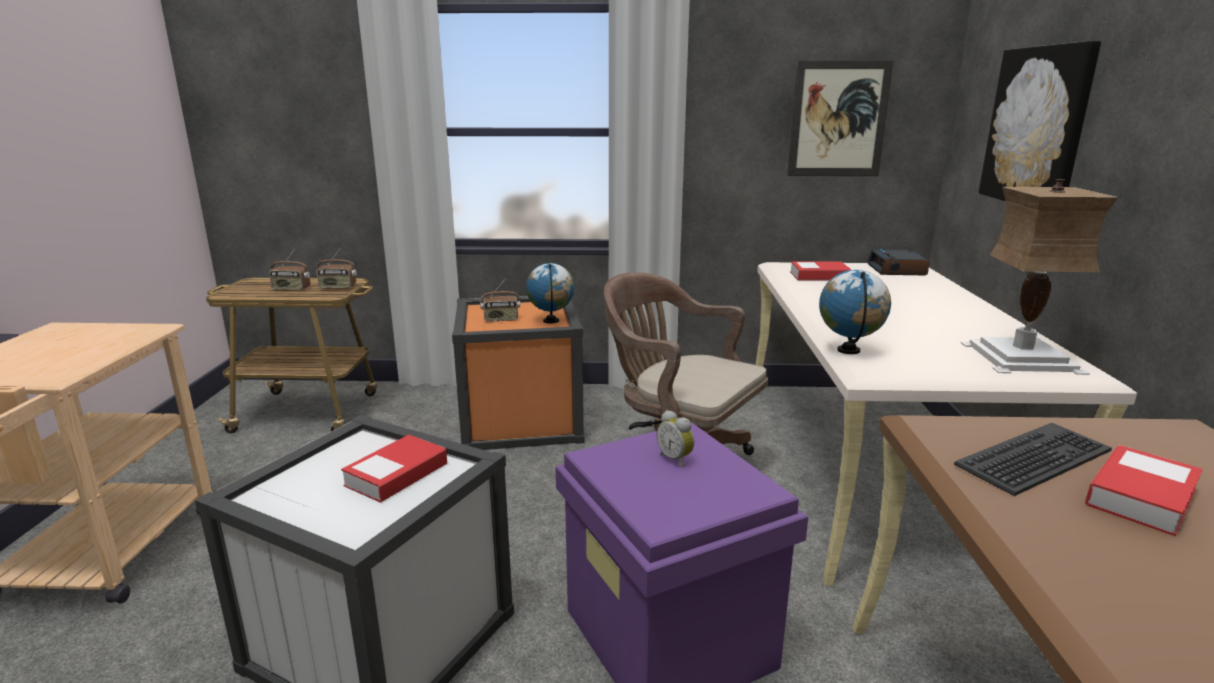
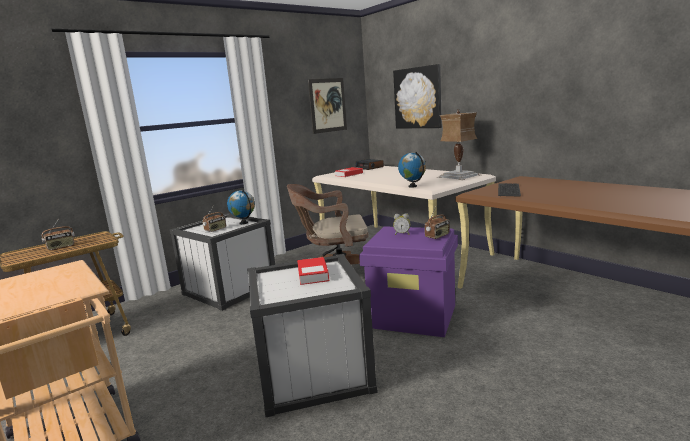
camera: 40 degrees left, 5 degrees down
radio [316,247,357,289] -> radio moved to [425,207,449,239]
orange storage box [452,296,585,450] -> white storage box [170,213,275,311]
book [1085,445,1203,536] -> none

